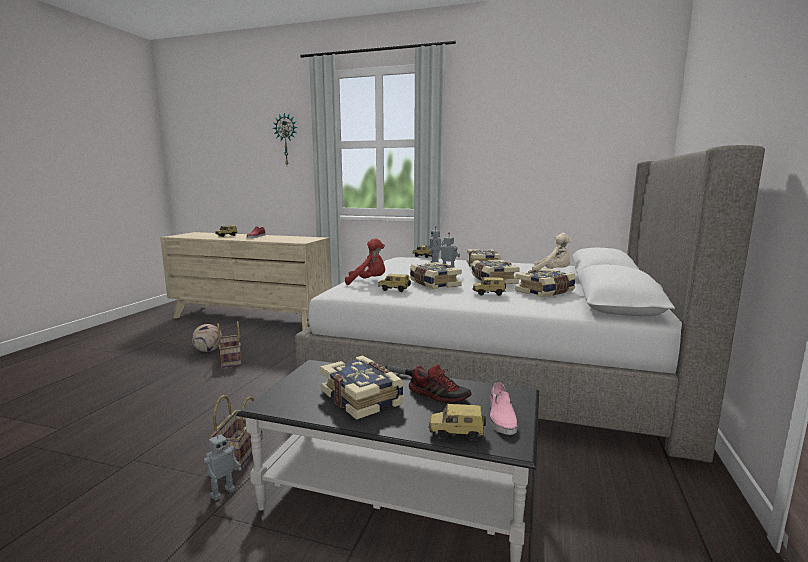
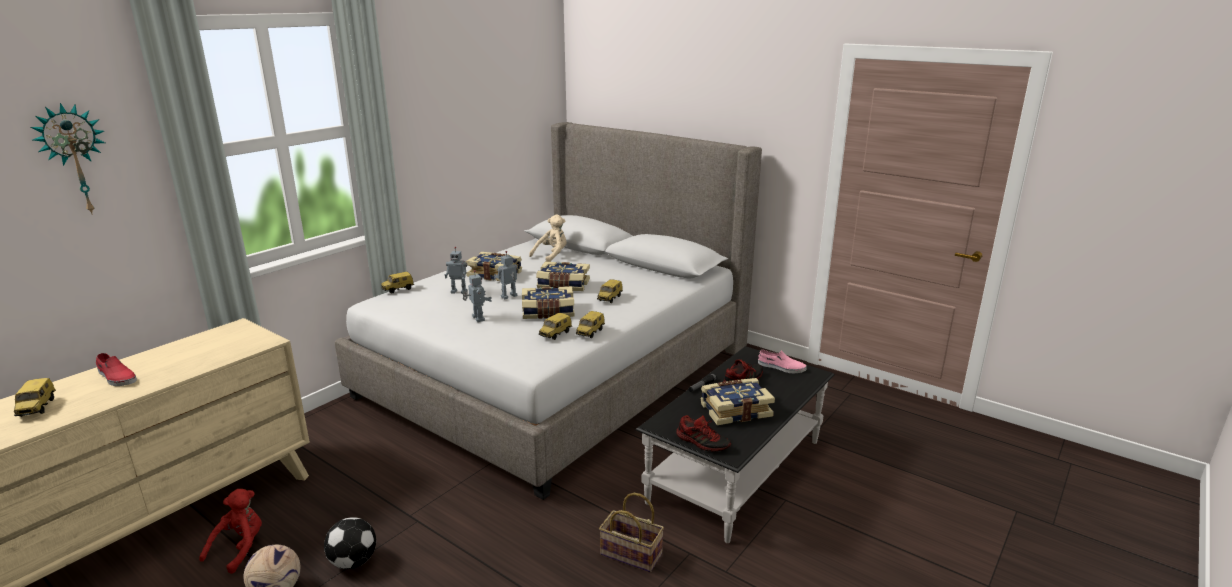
camera: 70 degrees left, 10 degrees up
toy robot [203,431,242,501] -> toy robot moved to [463,270,492,322]
basket [217,321,242,368] -> football [324,517,376,569]
red plush toy [345,238,385,285] -> red plush toy moved to [199,489,262,574]
toy car [429,404,486,442] -> toy car moved to [576,311,605,338]
book [515,268,576,297] -> none
none -> shoe [676,415,731,451]

